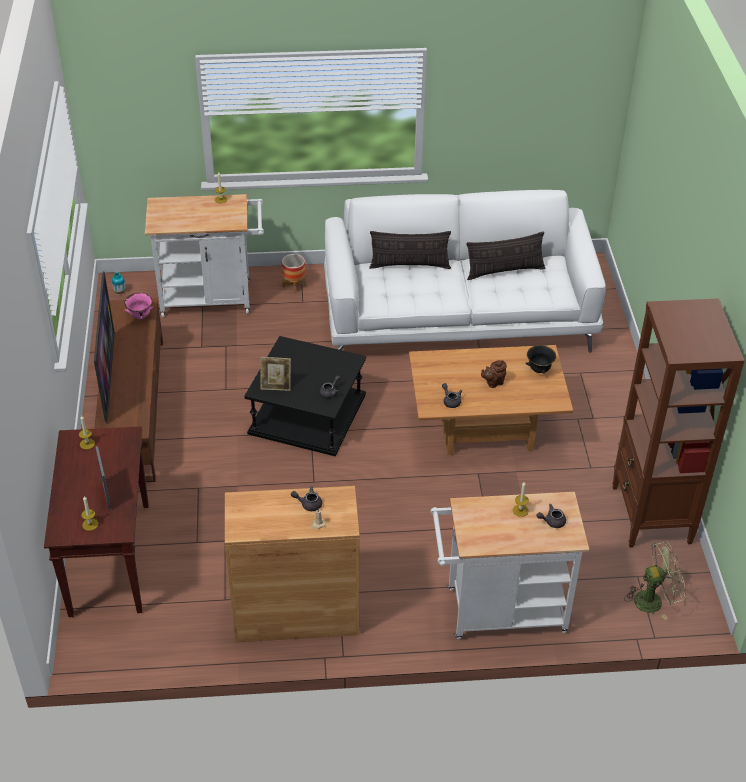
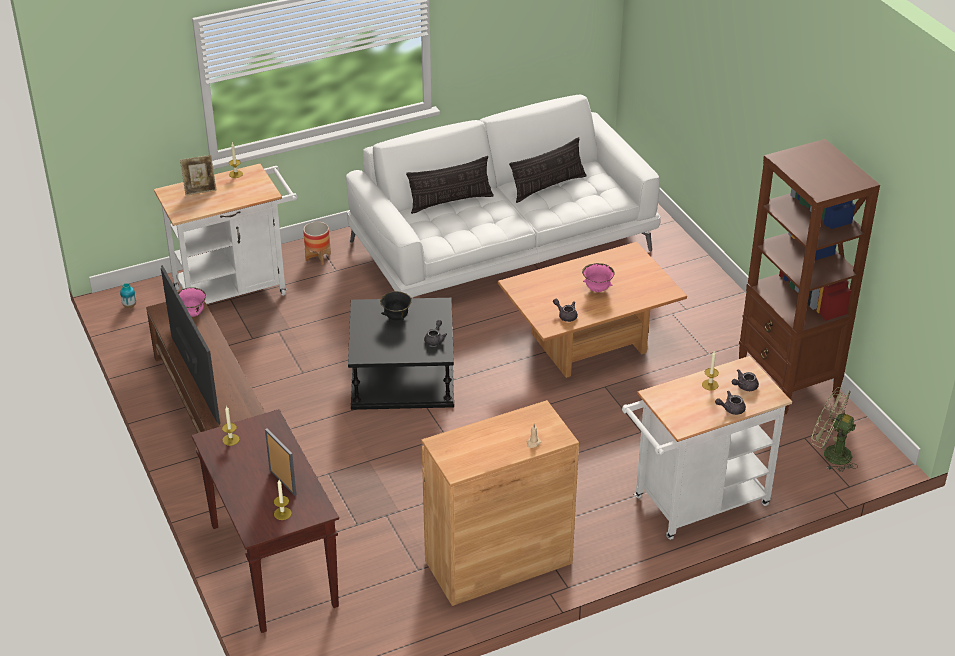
camera: 20 degrees left, 5 degrees down
picture frame [260,357,291,391] -> picture frame moved to [180,155,216,195]
grey teapot [291,486,322,511] -> grey teapot moved to [715,391,746,415]
brown teapot [481,360,507,388] -> pink bowl [582,263,615,292]
black bowl [526,345,556,374] -> black bowl moved to [380,291,412,320]
green fan [624,541,685,620] -> green fan turned 120 degrees counterclockwise [811,387,858,472]

